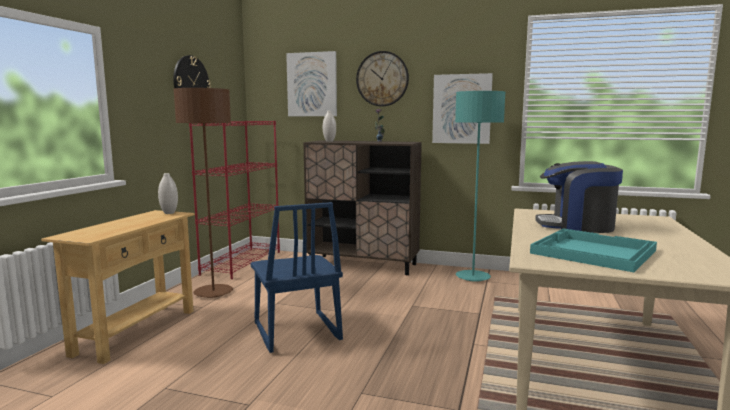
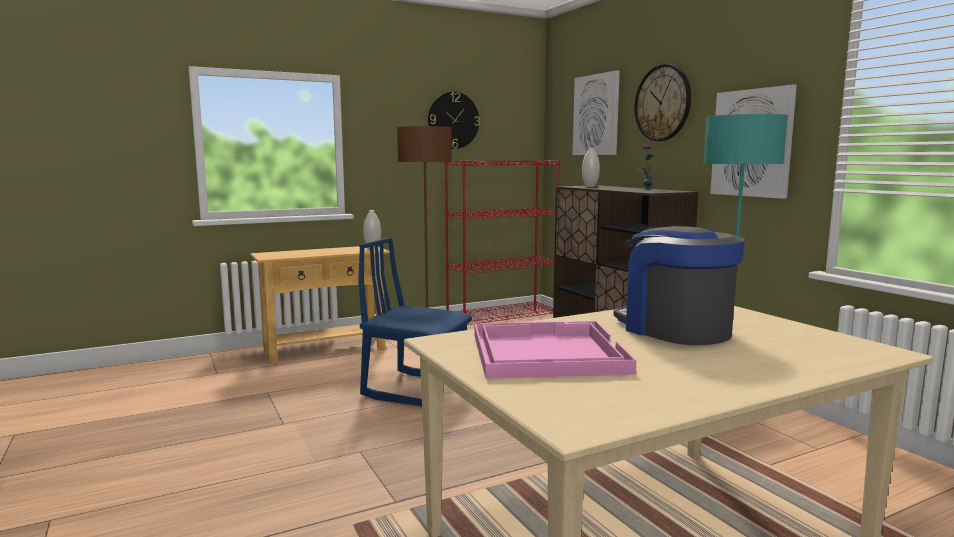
camera: 45 degrees right, 0 degrees up
blue chair [251,202,343,353] -> blue chair turned 90 degrees clockwise [358,237,472,406]
turquoise tray [530,228,657,272] -> pink tray [474,321,637,379]

